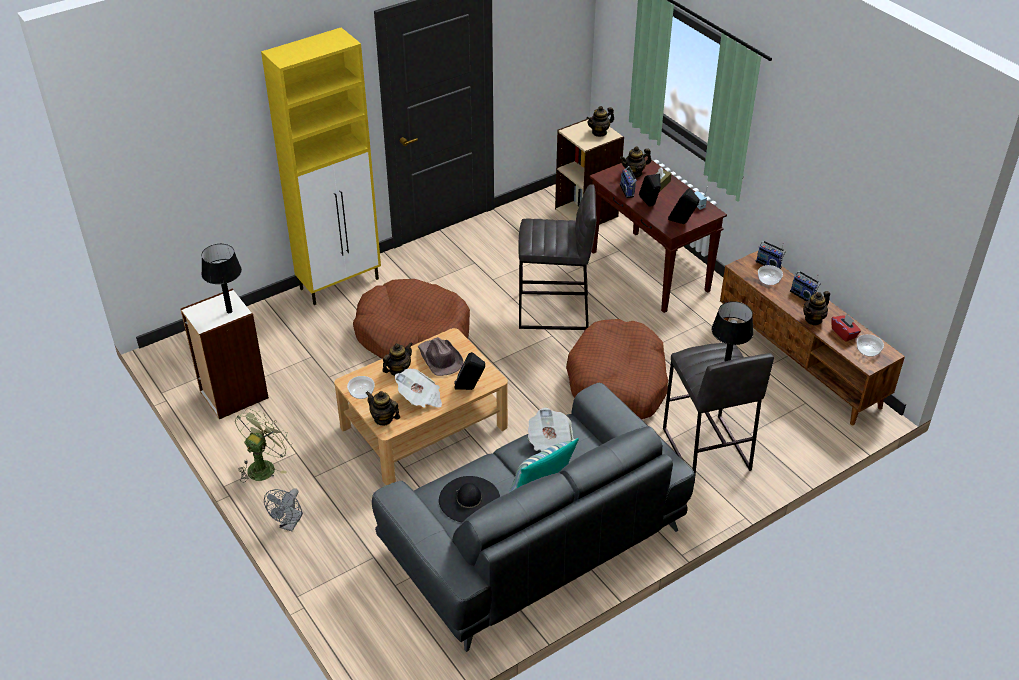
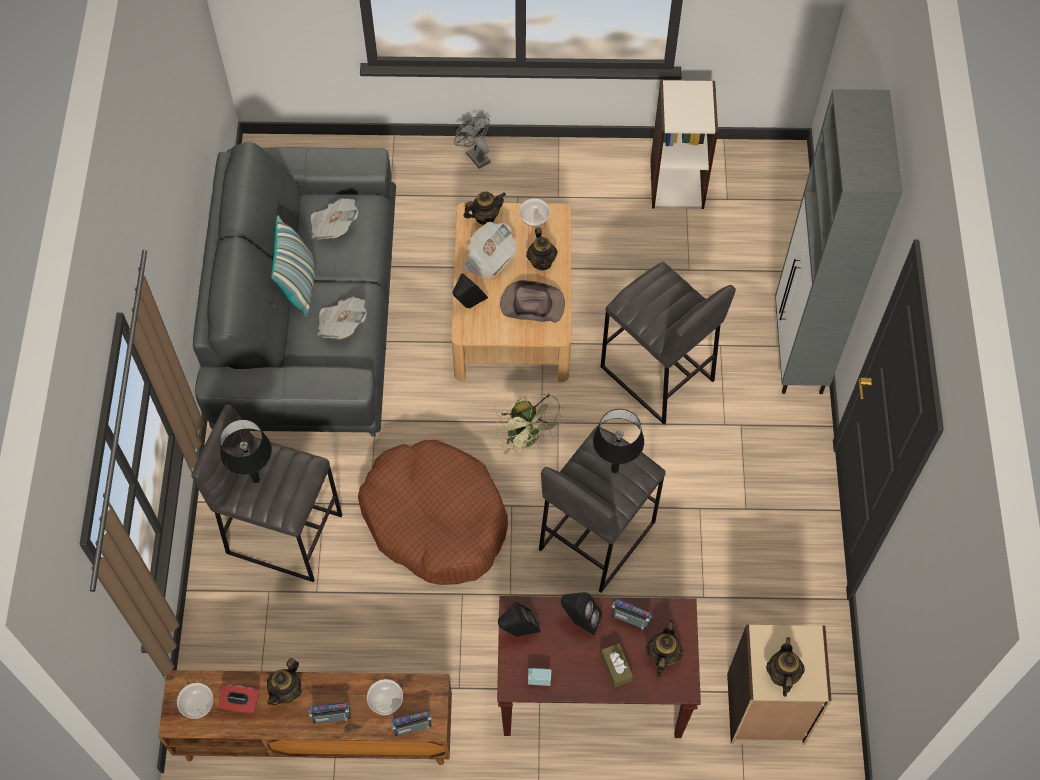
camera: 125 degrees right, 20 degrees up
black table lamp [201,244,242,313] -> black table lamp moved to [593,409,644,473]
green fan [235,408,292,483] -> green fan moved to [495,393,564,455]
yellow cabinet [261,27,381,305] -> grey cabinet [775,89,903,394]
brown dog bed [353,279,470,359] -> grey stool [601,262,736,424]
black hat [439,476,500,523] -> newspaper [311,198,358,239]
teapot [803,291,830,326] -> teapot turned 150 degrees counterclockwise [267,658,302,705]

